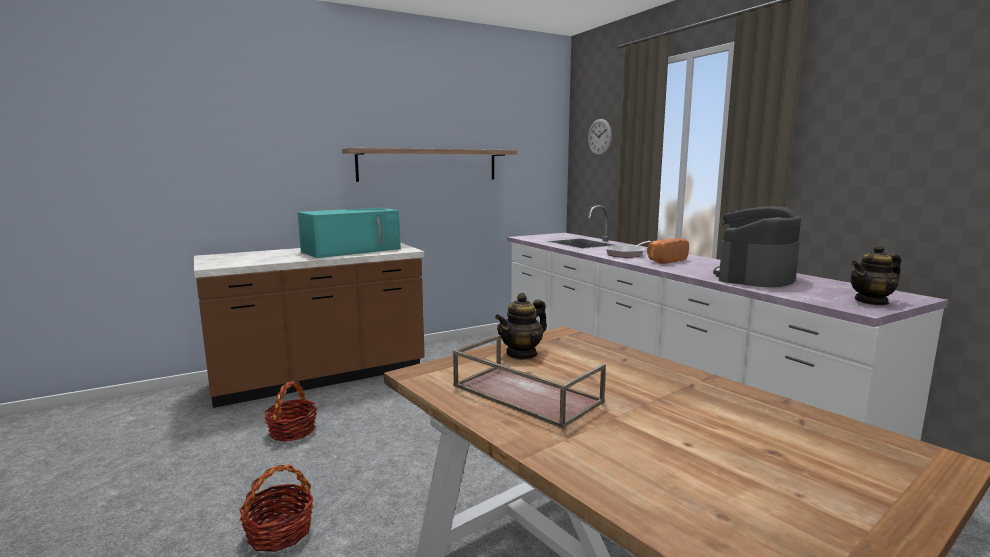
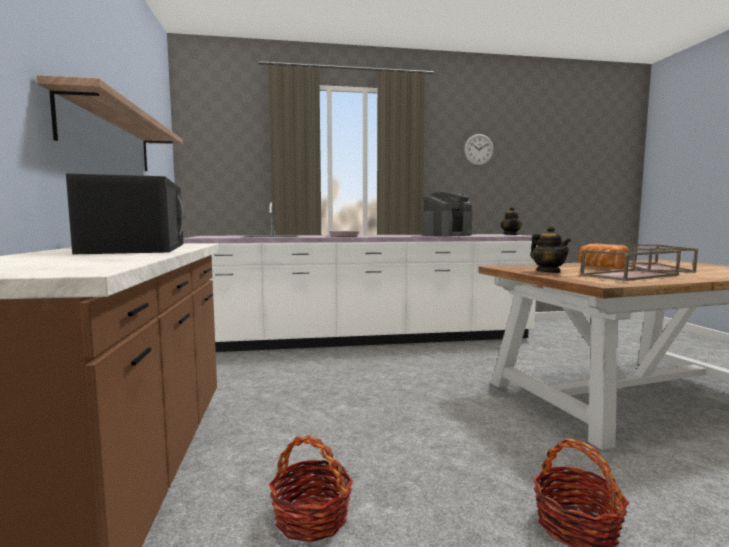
camera: 70 degrees left, 5 degrees down
turquoise microwave [298,208,401,258] -> black microwave [66,173,184,254]
wall clock [588,119,612,156] -> wall clock moved to [464,134,494,166]
bread [647,238,689,264] -> bread moved to [578,244,629,269]
coffee machine [713,206,801,287] -> coffee machine turned 105 degrees counterclockwise [422,191,473,236]
none -> brown tray [619,244,698,273]

